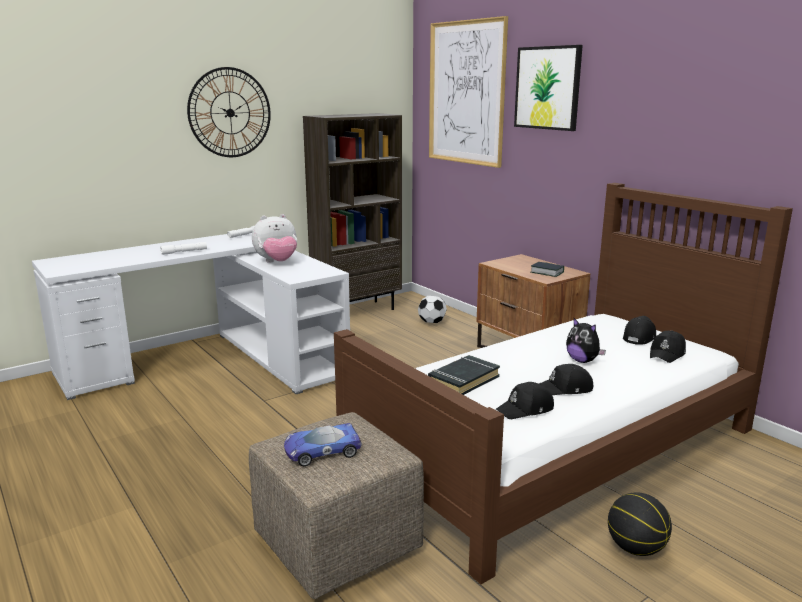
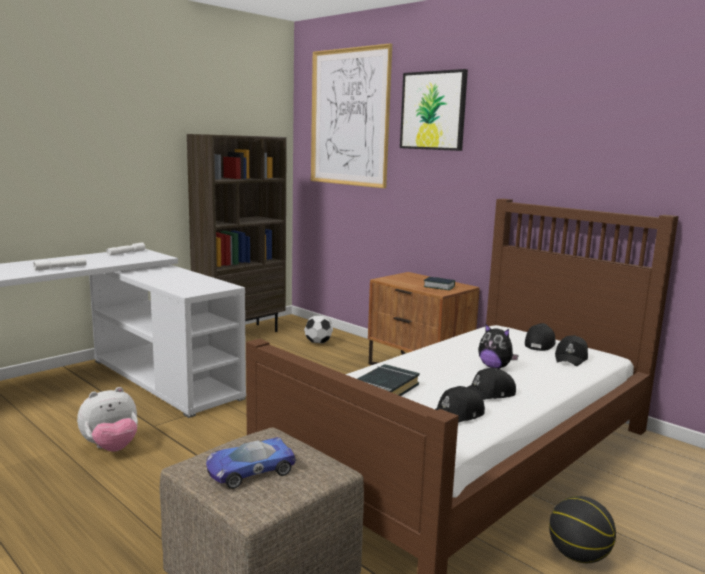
camera: 10 degrees left, 5 degrees down
wall clock [187,67,271,157] -> none
plush toy [252,214,297,263] -> plush toy moved to [77,387,138,452]

